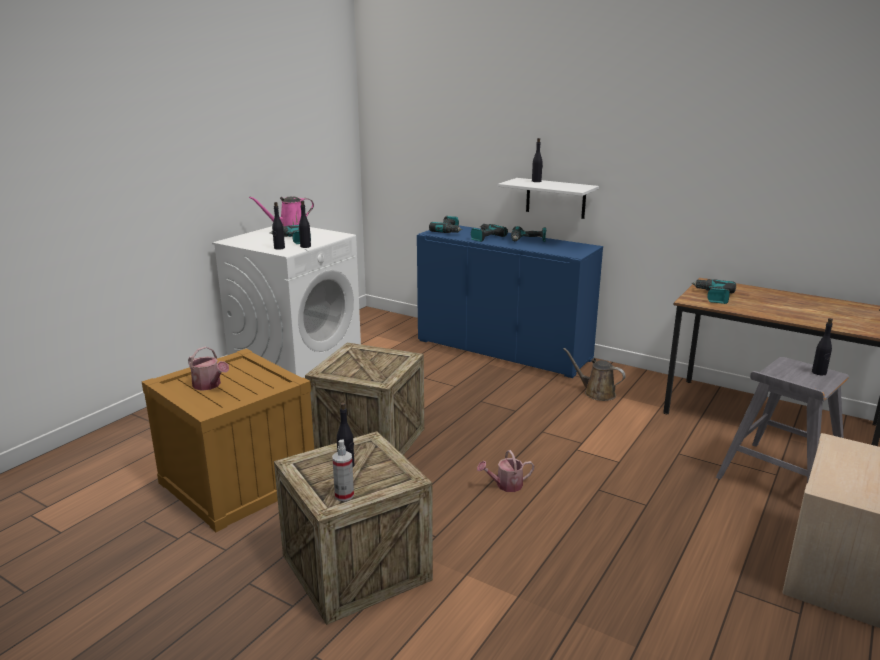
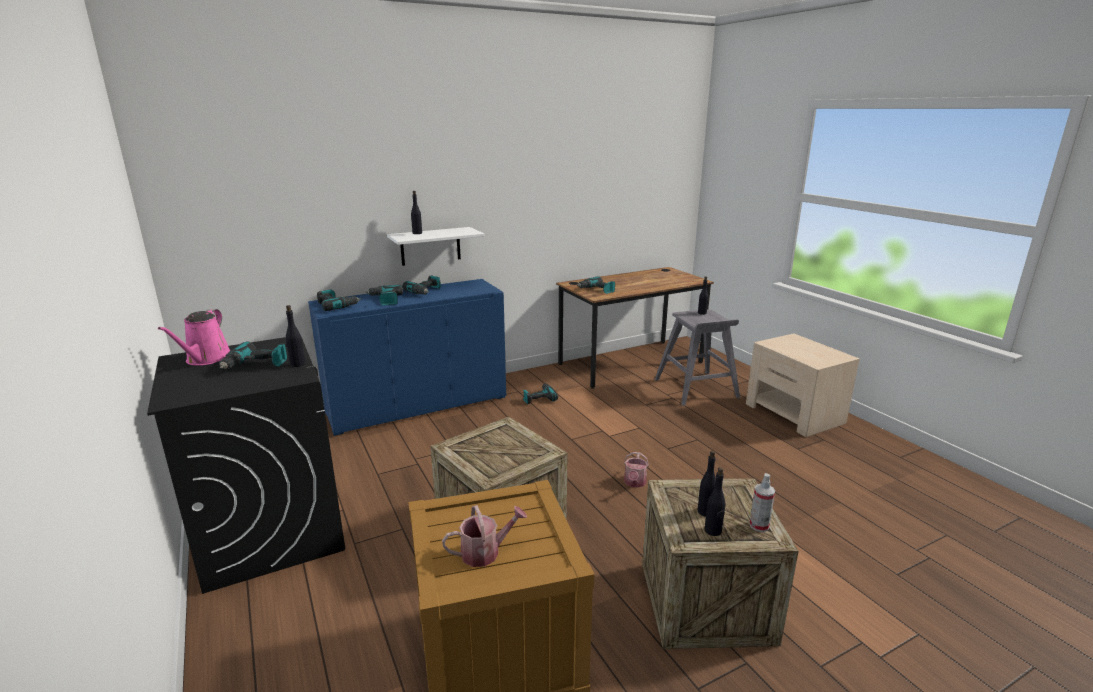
camera: 60 degrees left, 0 degrees up
white washing machine [212,226,361,378] -> black washing machine [147,337,345,594]
black bottle [272,202,285,250] -> black bottle moved to [705,467,725,536]
brown watering can [563,348,626,401] -> power drill [523,383,558,404]

